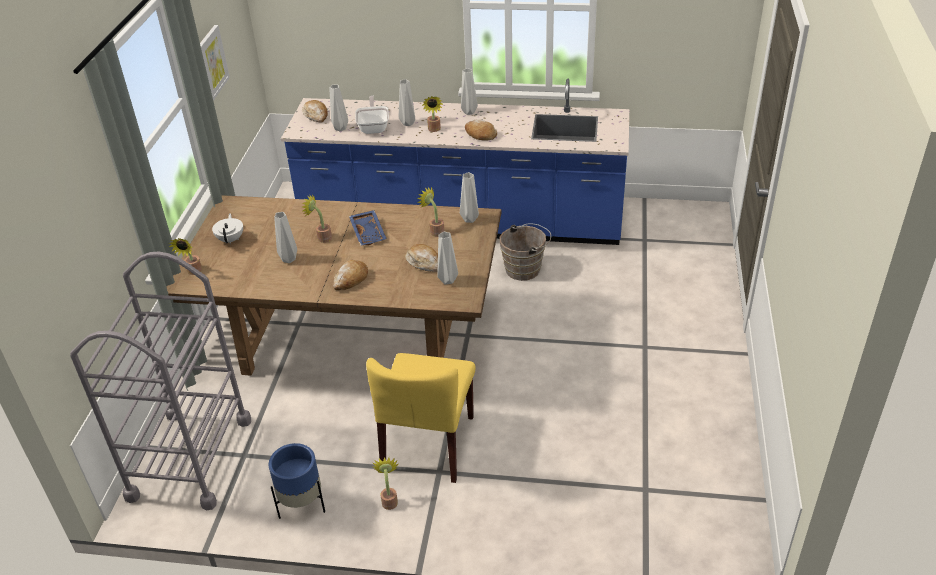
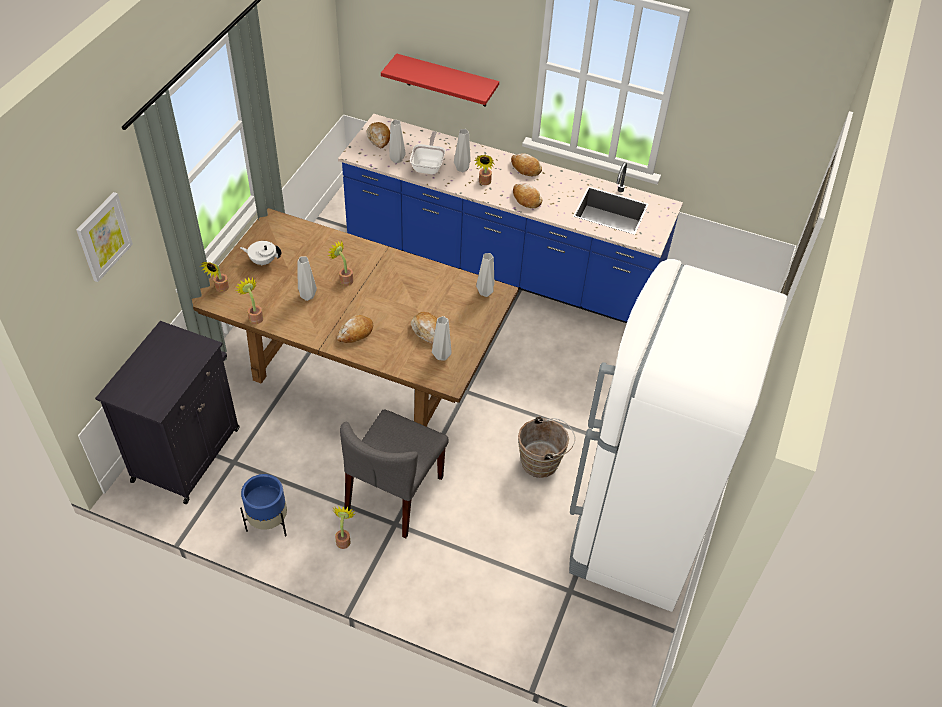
camera: 10 degrees right, 10 degrees up
grey cart [70,252,251,510] -> black cabinet [95,321,239,504]
picture [200,25,230,101] -> picture moved to [76,192,133,282]
white teapot [212,213,243,244] -> white teapot turned 90 degrees counterclockwise [240,241,281,266]
blue tray [349,210,387,246] -> none
yellow chair [366,353,476,483] -> grey chair [340,409,449,539]
potted plant [418,187,445,237] -> potted plant moved to [235,277,263,324]
grey vase [461,68,478,115] -> bread [511,153,542,176]
brown bucket [500,224,551,281] -> brown bucket moved to [518,416,575,478]
none -> red shelf [381,53,499,107]
none -> white fridge [569,259,787,612]

